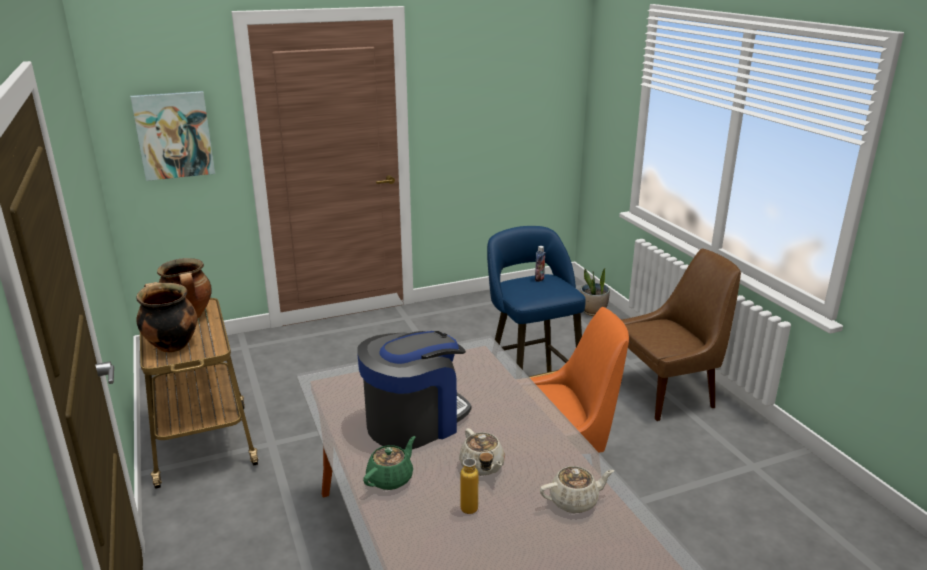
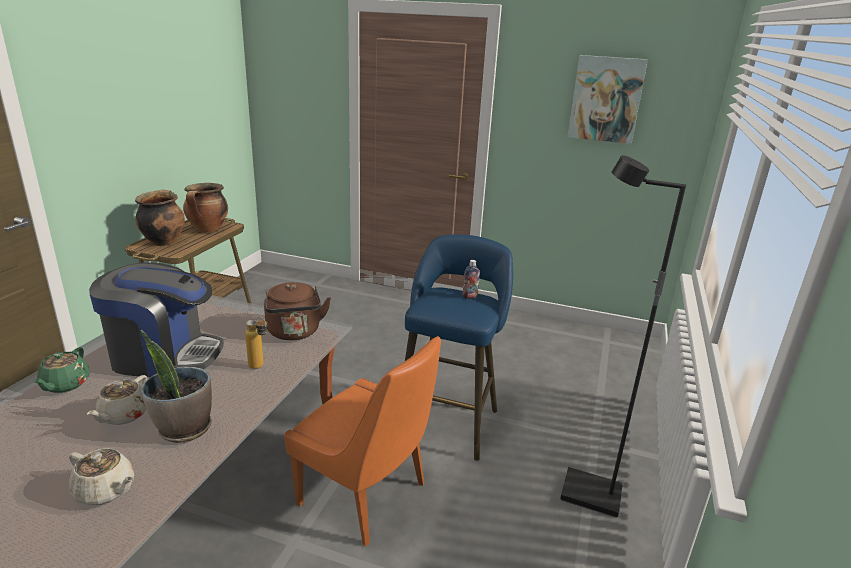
camera: 40 degrees right, 0 degrees up
picture [130,91,215,181] -> picture moved to [567,55,648,144]
green teapot [363,436,416,490] -> green teapot turned 105 degrees clockwise [34,347,90,393]
bottle [461,450,494,514] -> bottle moved to [245,316,267,369]
potted plant [581,268,610,316] -> potted plant moved to [141,330,212,443]
brown chair [621,249,741,421] -> black floor lamp [560,155,686,517]
none -> brown kettle [264,282,331,340]

